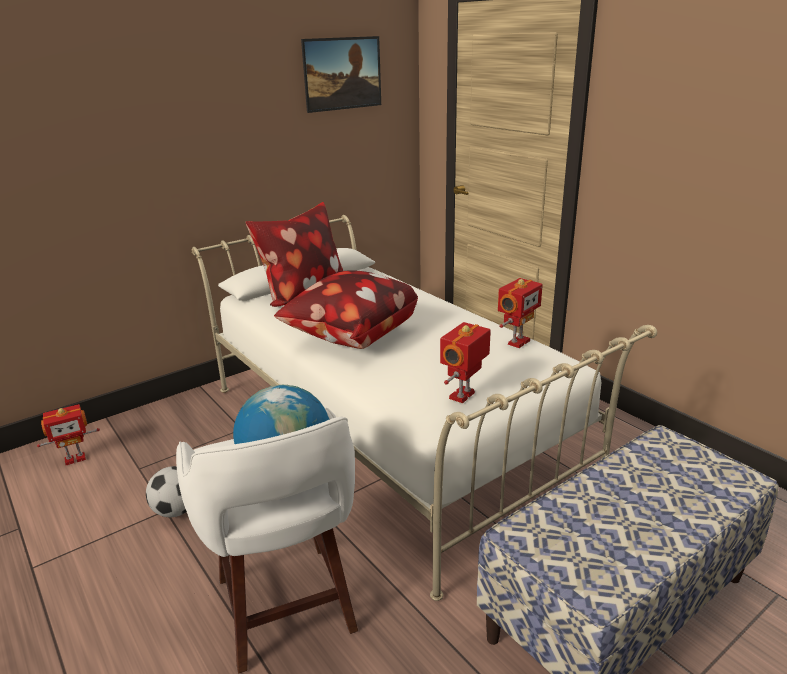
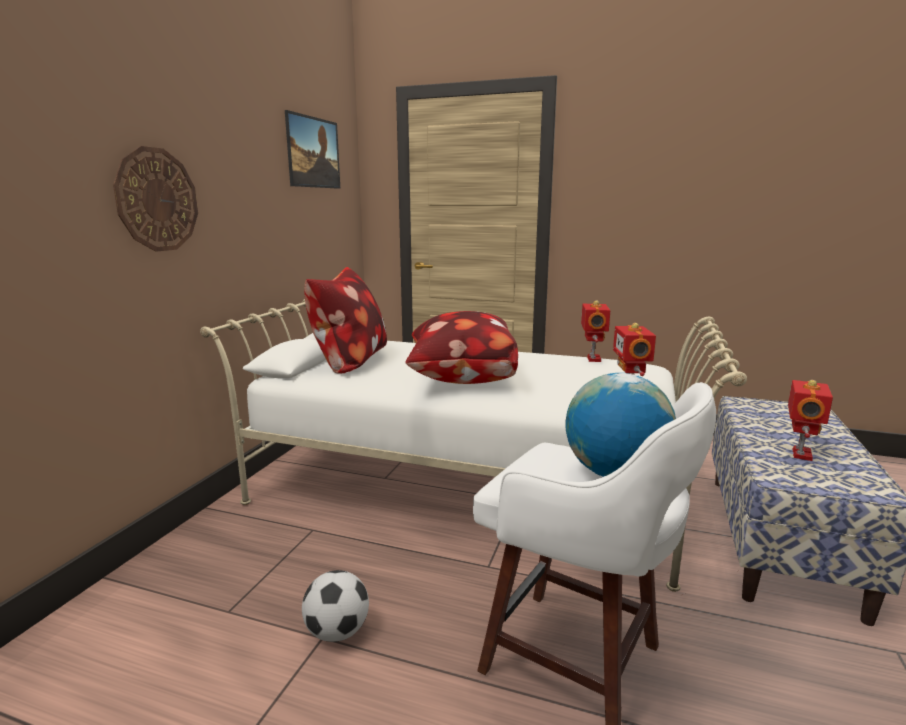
camera: 35 degrees left, 10 degrees down
toy robot [37,404,100,465] -> toy robot moved to [788,380,833,461]
none -> wall clock [113,146,198,252]

